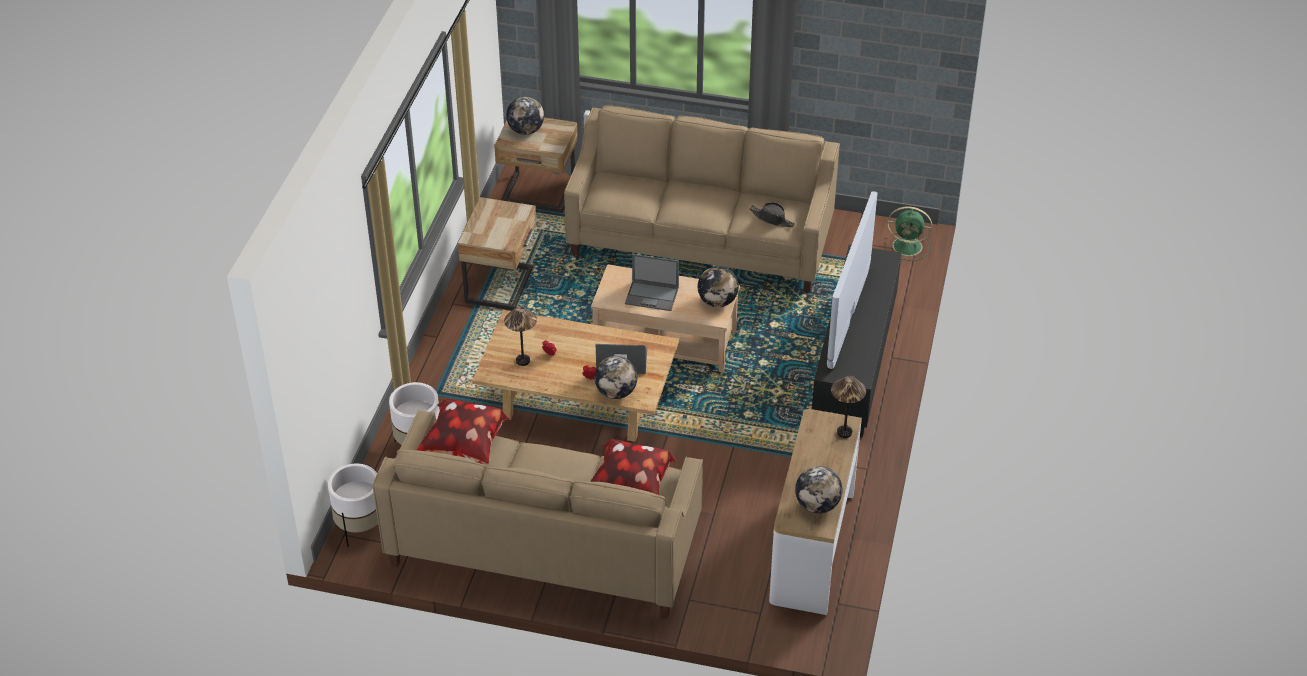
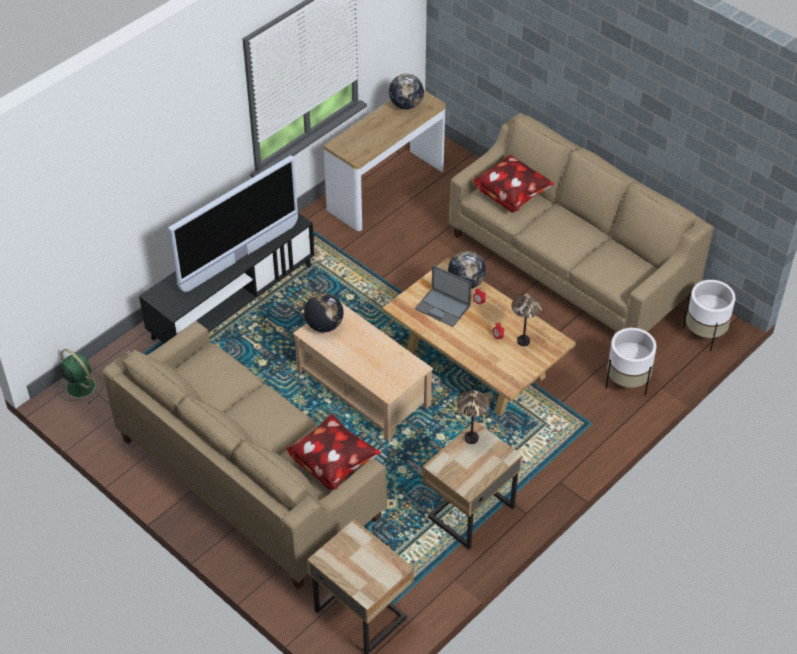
camera: 150 degrees left, 5 degrees up
pillow [417,398,510,464] -> pillow moved to [286,413,381,490]
globe [506,97,544,135] -> none
laptop [625,254,679,311] -> none
black hat [750,202,795,227] -> none
table lamp [831,375,866,438] -> table lamp moved to [457,390,490,444]

